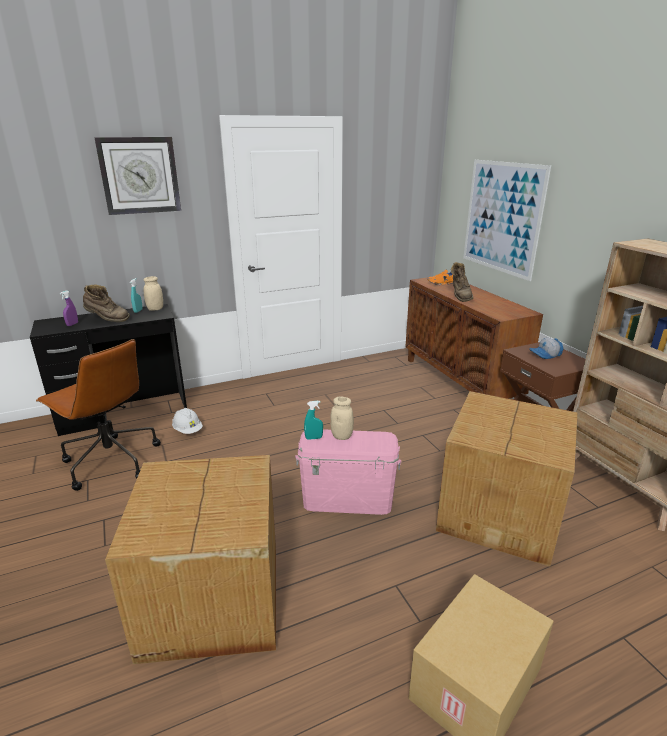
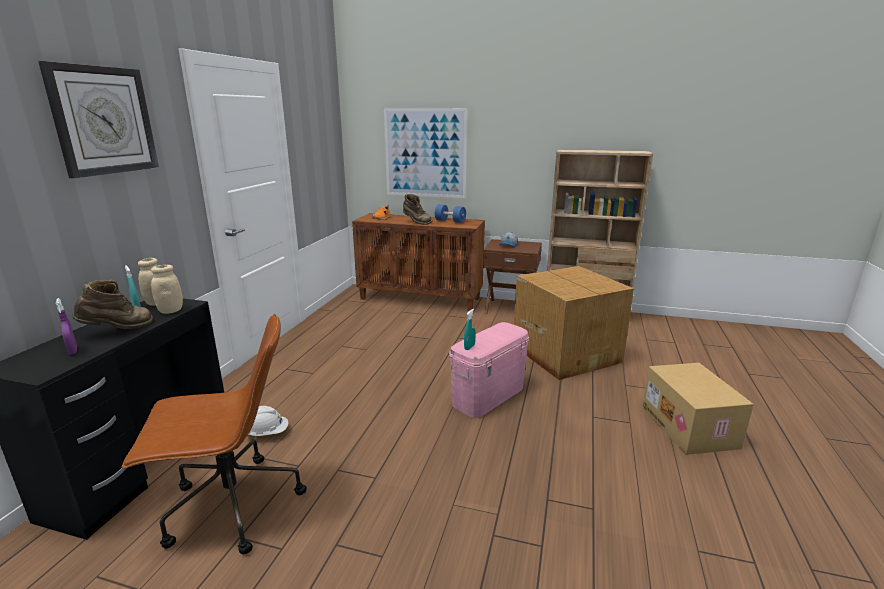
camera: 50 degrees left, 5 degrees down
cardboard box [105,455,276,664] -> none
beige jar [330,396,354,440] -> beige jar moved to [151,265,183,314]
none -> blue dumbbell [435,204,466,223]

